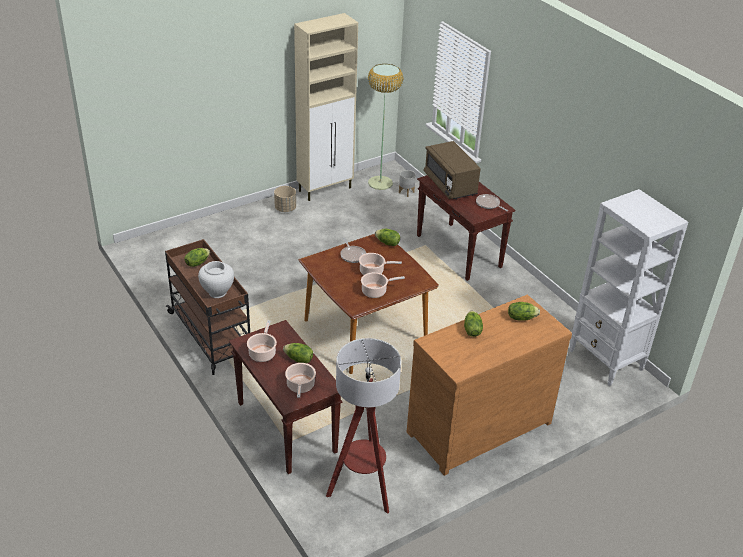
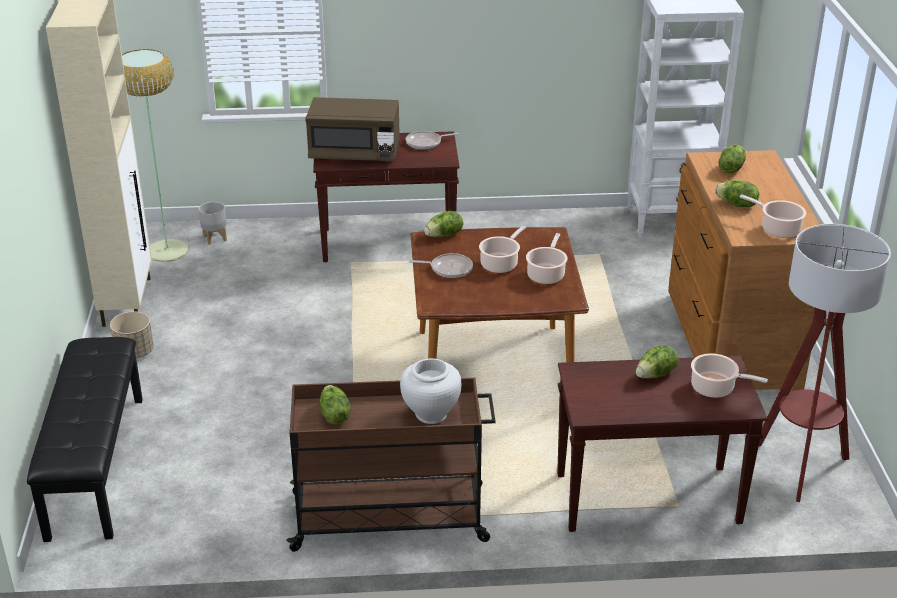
camera: 60 degrees left, 5 degrees down
cooking pot [247,320,277,362] -> cooking pot moved to [740,194,806,238]
none -> black bench [27,337,143,542]

